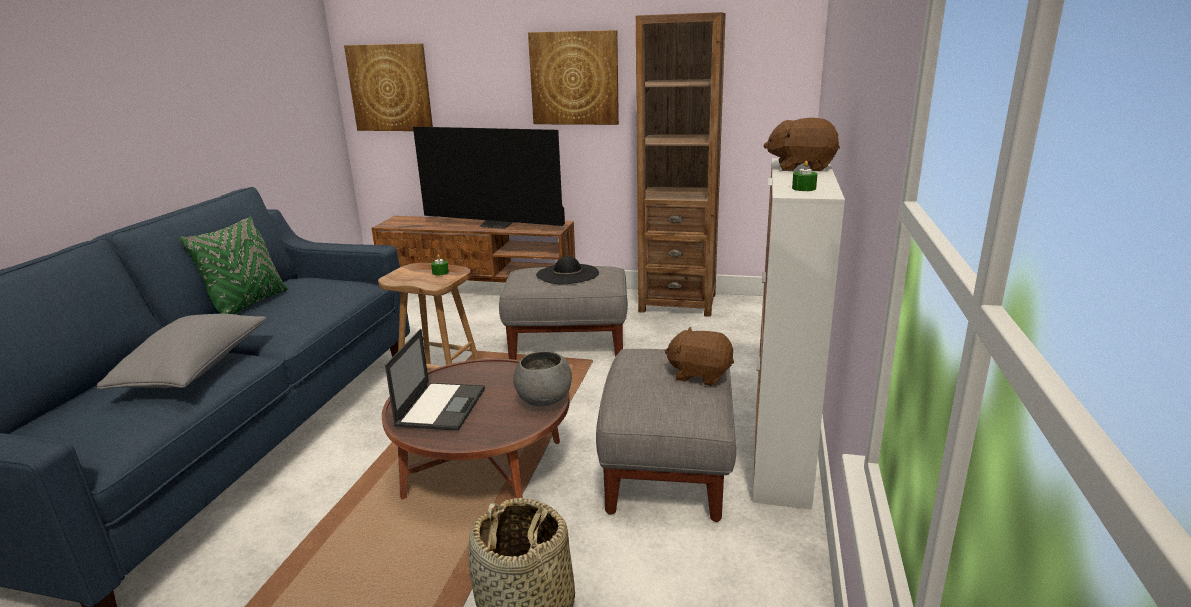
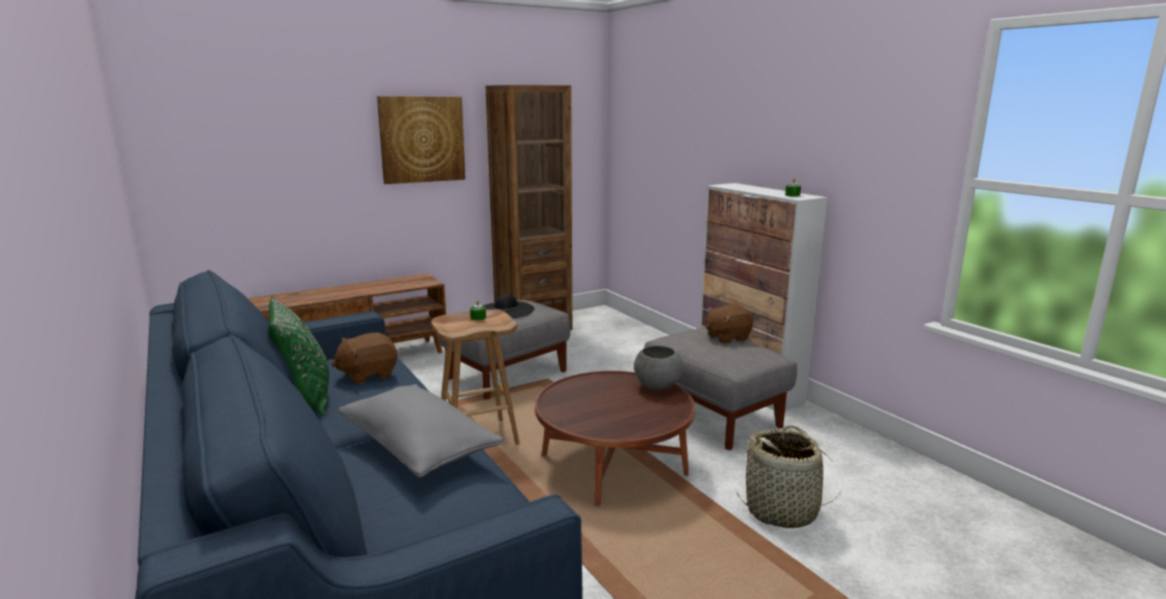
camera: 45 degrees left, 5 degrees down
picture [344,43,433,131] -> none
laptop [385,329,485,431] -> none
television [413,127,565,229] -> none
brown plush toy [764,118,840,171] -> brown plush toy moved to [332,333,397,384]

